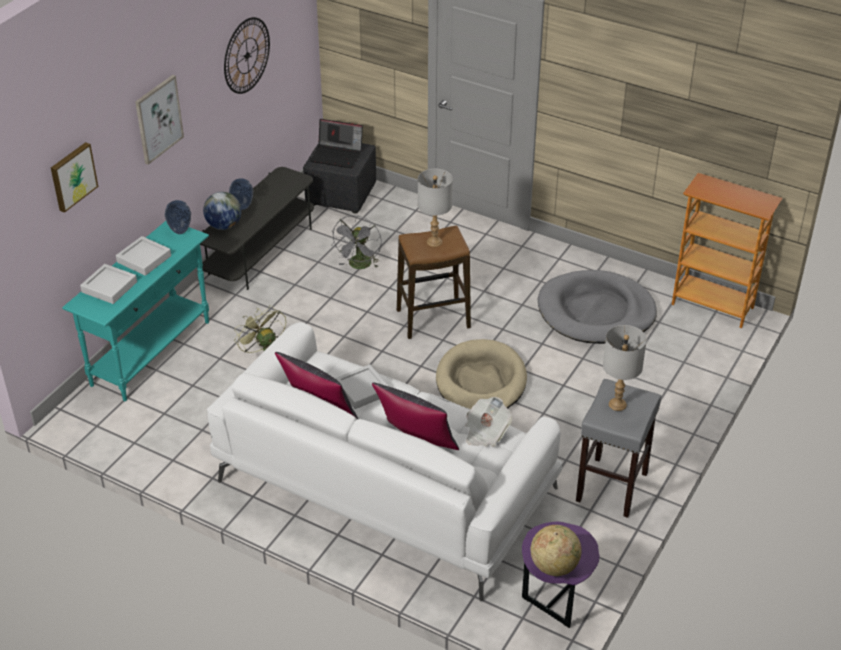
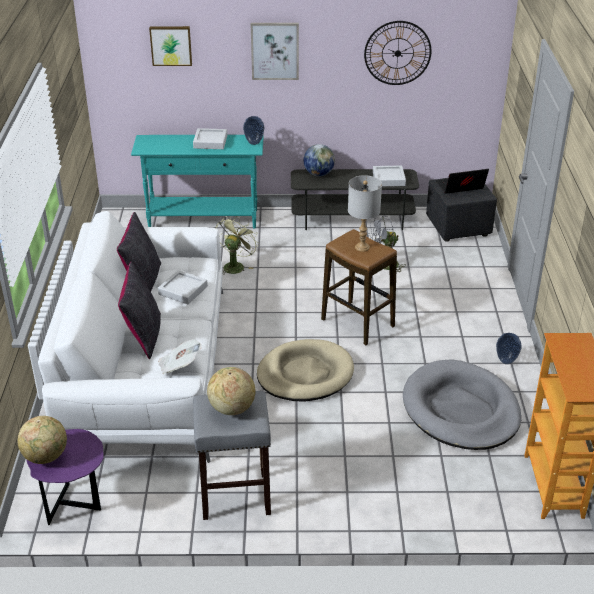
camera: 60 degrees right, 5 degrees down
grey tray [80,264,137,304] -> grey tray moved to [373,165,406,186]
vase [229,178,253,210] -> vase moved to [496,333,522,364]
laptop [310,119,363,168] -> laptop turned 90 degrees clockwise [436,169,489,194]
grey table lamp [603,325,647,411] -> globe [207,367,255,415]

